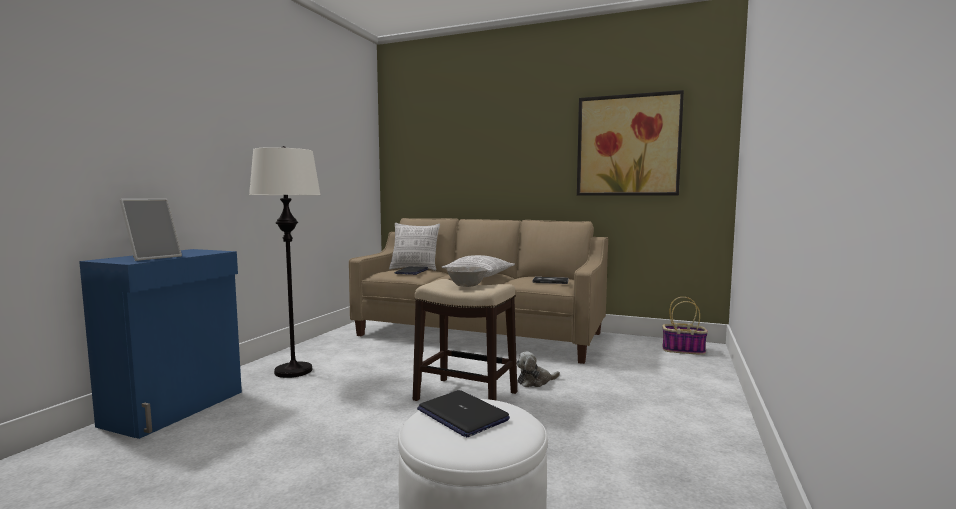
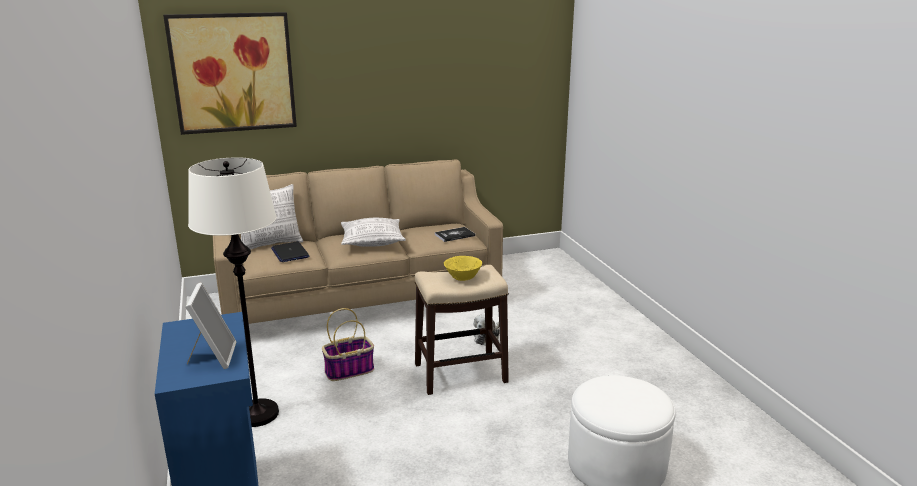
camera: 40 degrees left, 15 degrees up
laptop [417,390,510,437] -> none
grey bowl [447,266,487,287] -> yellow bowl [444,256,482,281]
picture [577,90,684,196] -> picture moved to [163,12,297,135]
basket [662,297,708,355] -> basket moved to [322,308,374,381]

